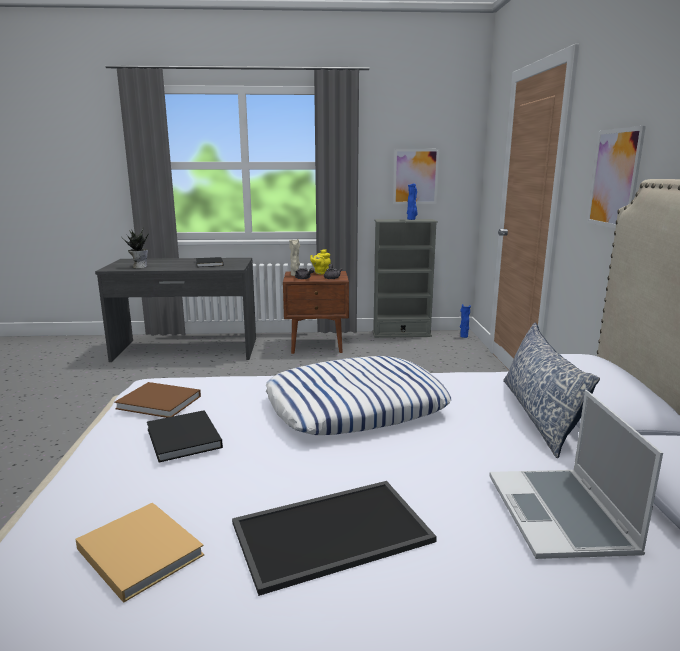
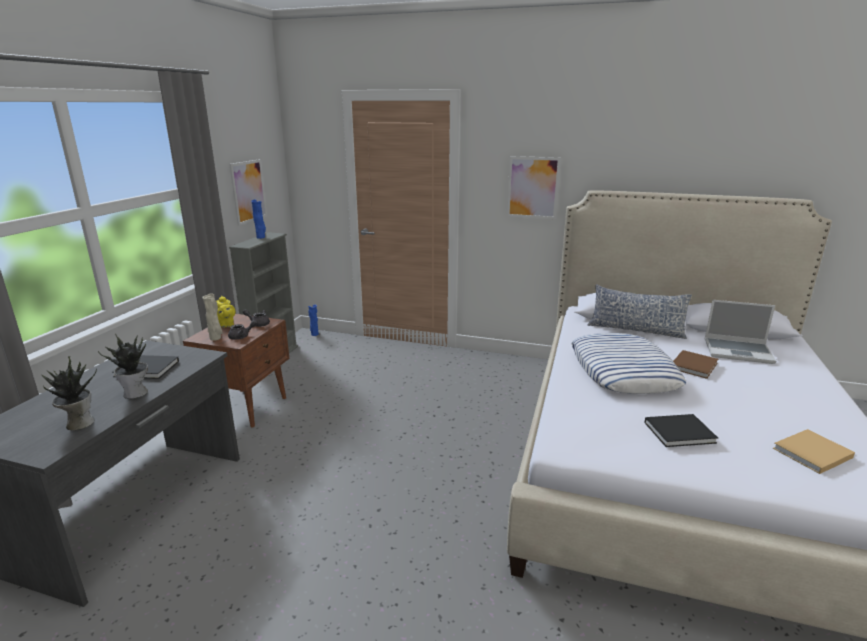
camera: 70 degrees left, 5 degrees up
brown book [114,382,201,418] -> brown book moved to [673,350,718,379]
tray [232,481,437,596] -> none
none -> potted plant [98,334,148,399]

